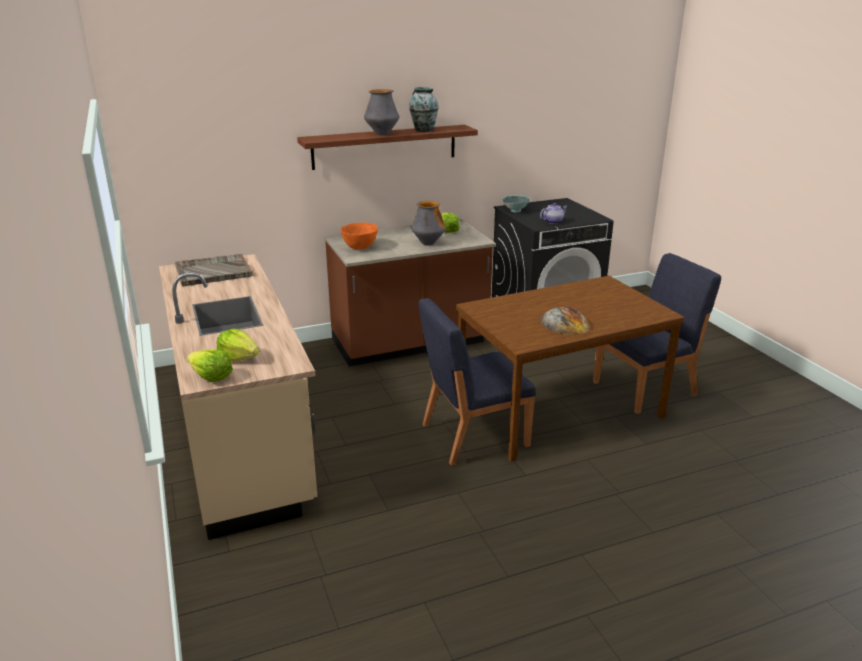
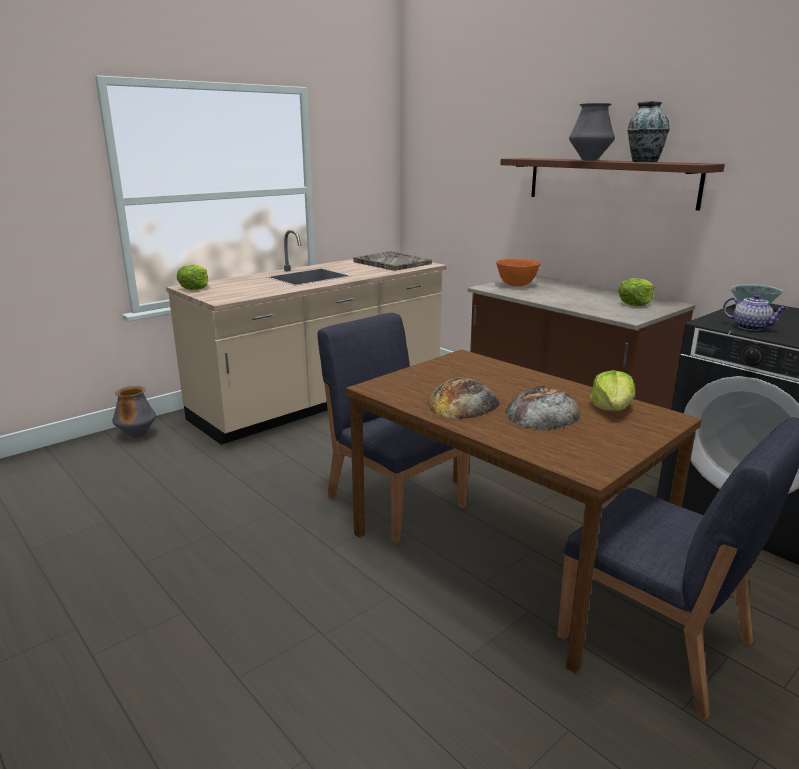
camera: 70 degrees right, 5 degrees down
lettuce [216,328,259,361] -> lettuce moved to [590,370,635,411]
vase [411,201,446,245] -> vase moved to [112,386,156,438]
none -> bread [505,386,581,430]

